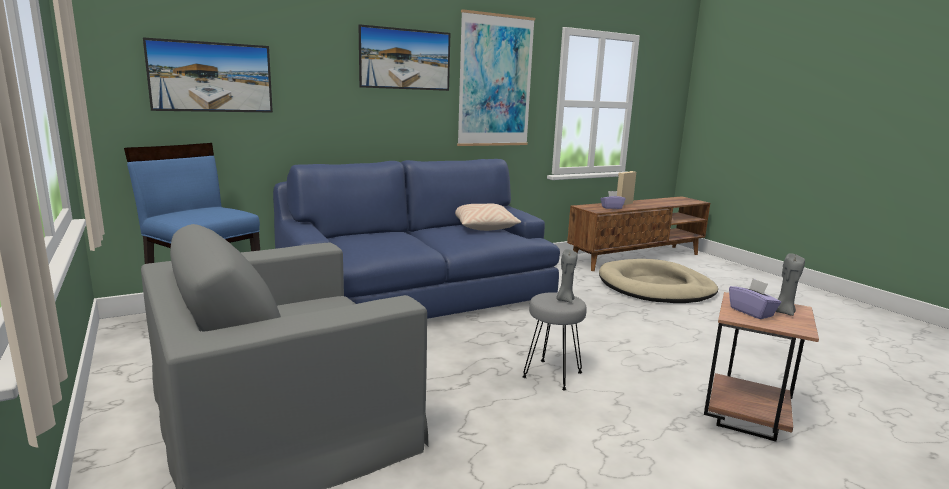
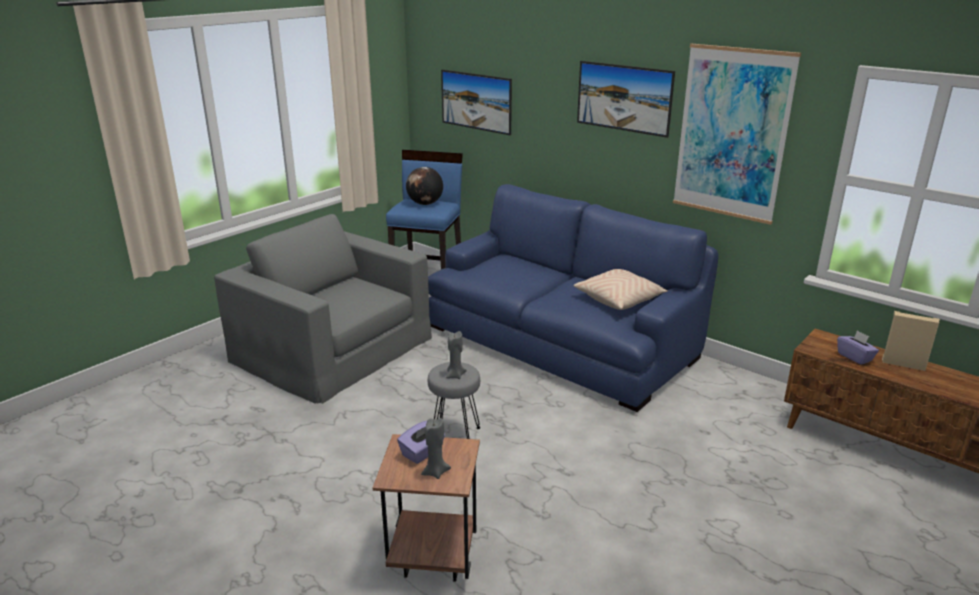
camera: 70 degrees right, 10 degrees up
beige dog bed [599,259,718,303] -> none
none -> globe [406,167,443,205]

